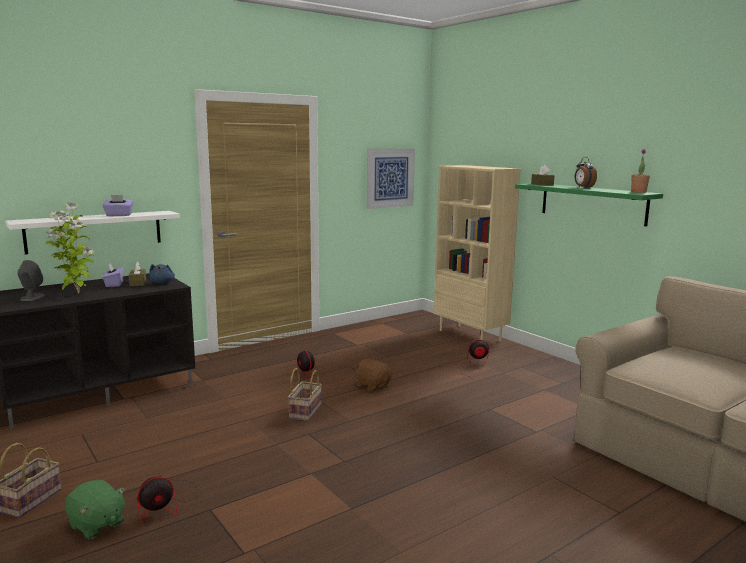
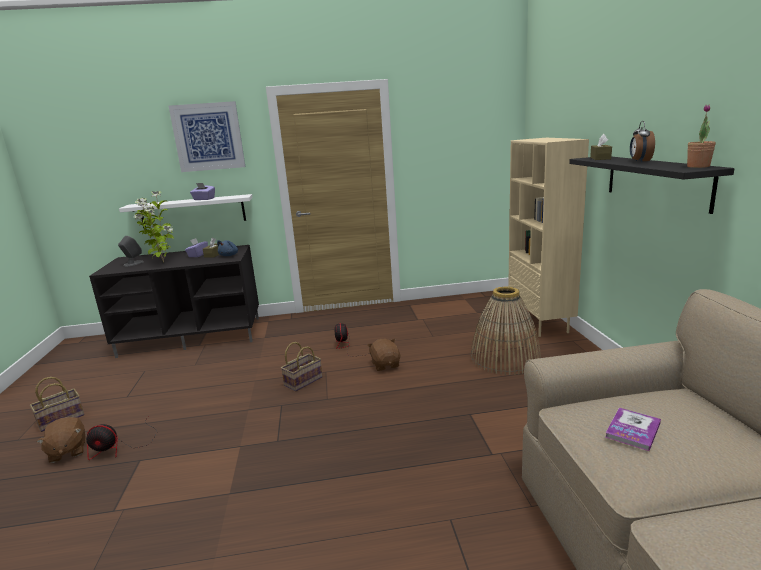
camera: 30 degrees right, 5 degrees up
green plush toy [65,480,125,539] -> brown plush toy [36,417,86,463]
picture [367,149,415,209] -> picture moved to [169,101,245,172]
fan [451,340,490,380] -> basket [471,286,541,375]
green shelf [515,183,663,226] -> black shelf [569,157,734,214]
none -> book [605,408,661,451]

